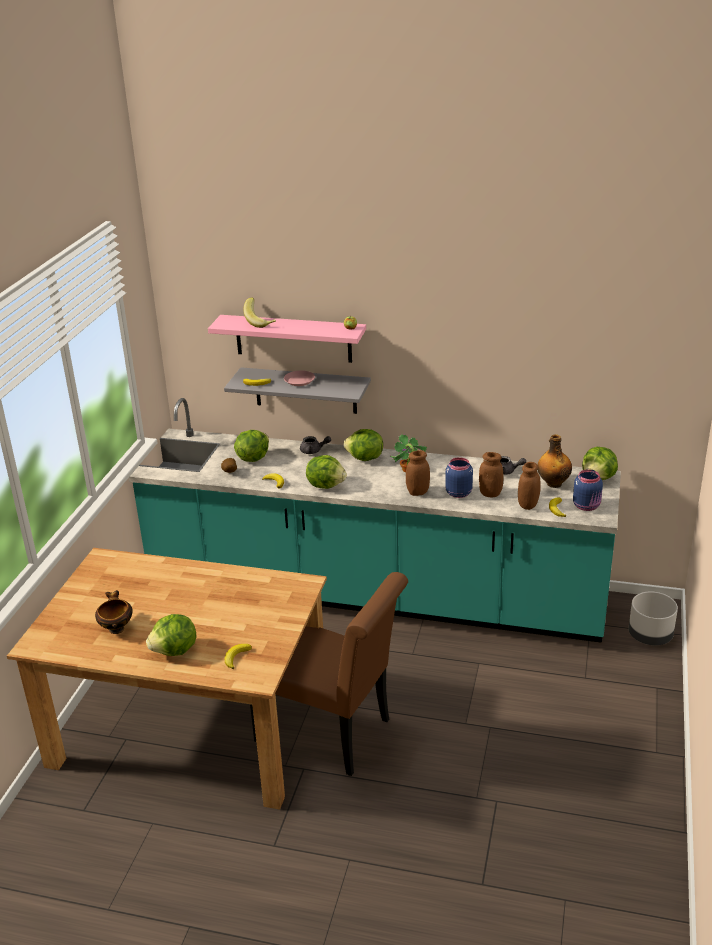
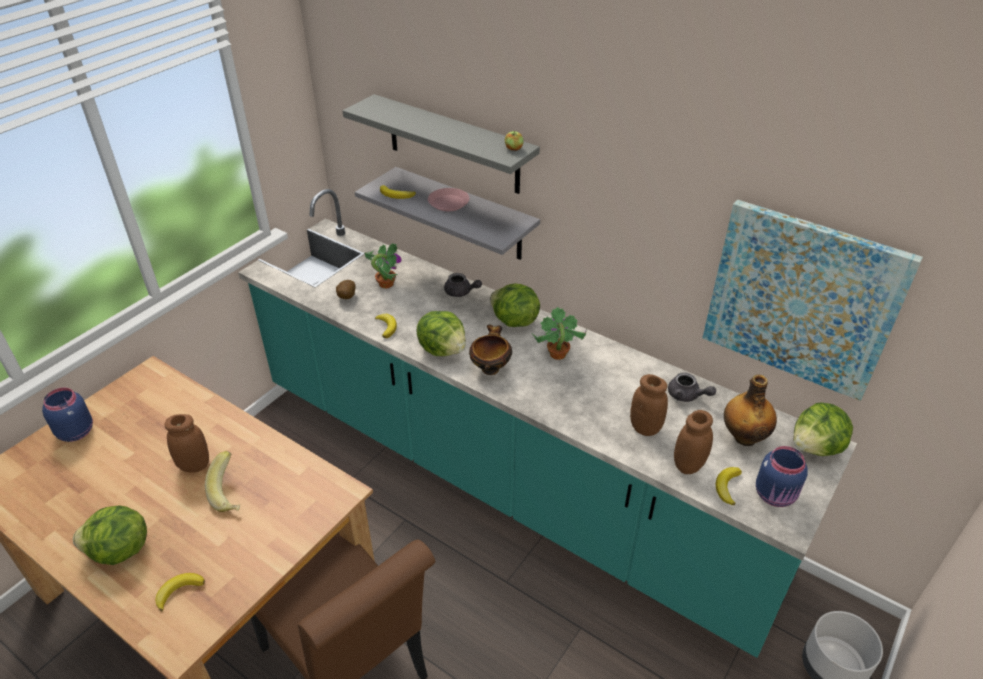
camera: 20 degrees right, 10 degrees up
bowl [95,590,133,634] -> bowl moved to [469,324,512,375]
pink shelf [208,315,366,363] -> grey shelf [342,94,540,194]
lettuce [234,430,269,462] -> potted plant [365,243,402,289]
banana [244,297,276,328] -> banana moved to [205,451,240,512]
brown jar [406,450,430,496] -> brown jar moved to [165,414,209,473]
blue jar [445,457,473,498] -> blue jar moved to [42,388,93,442]
none -> picture [703,200,923,401]

